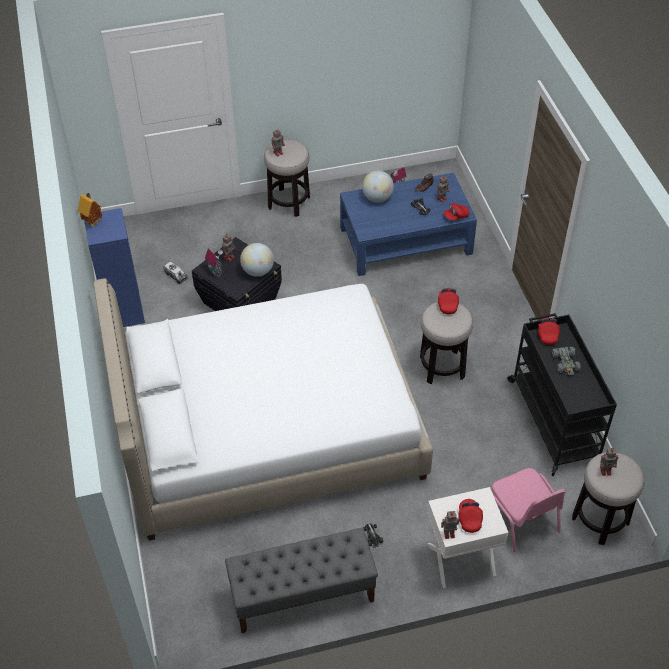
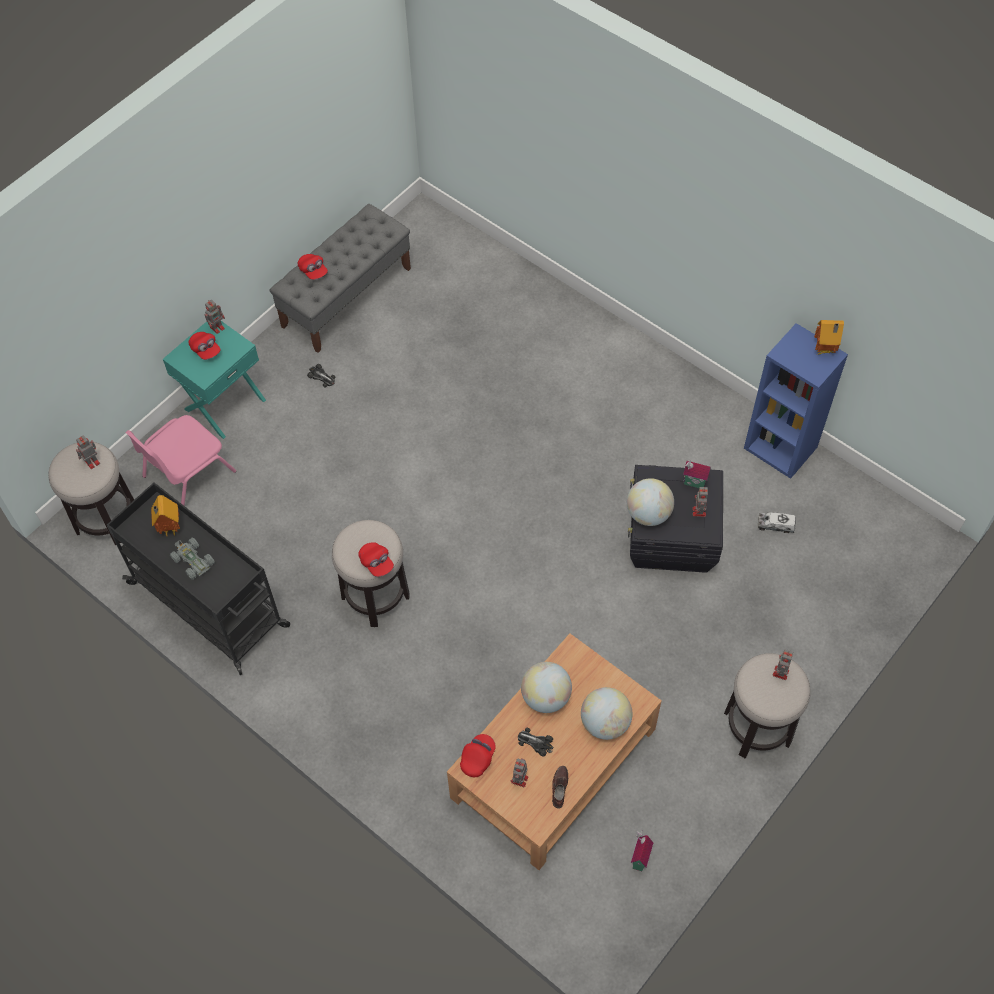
camera: 145 degrees right, 10 degrees up
white bed [93,278,433,541] -> none
blue coffee table [340,173,477,276] -> brown coffee table [447,633,662,870]
white nightstand [427,487,509,588] -> turquoise nightstand [163,321,266,439]
pink chair [492,468,566,552] -> pink chair turned 75 degrees counterclockwise [125,415,236,505]
red cap [538,318,560,345] -> red cap moved to [298,254,328,280]
none -> toy house [151,495,180,536]
none -> globe [521,662,572,713]

